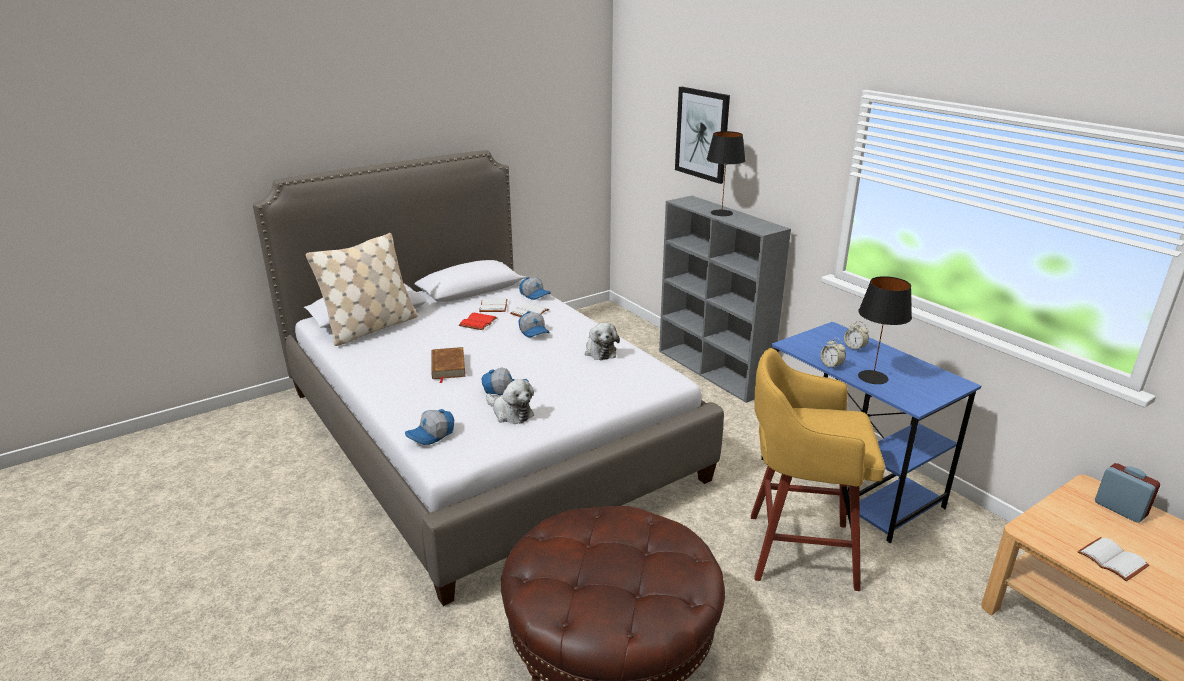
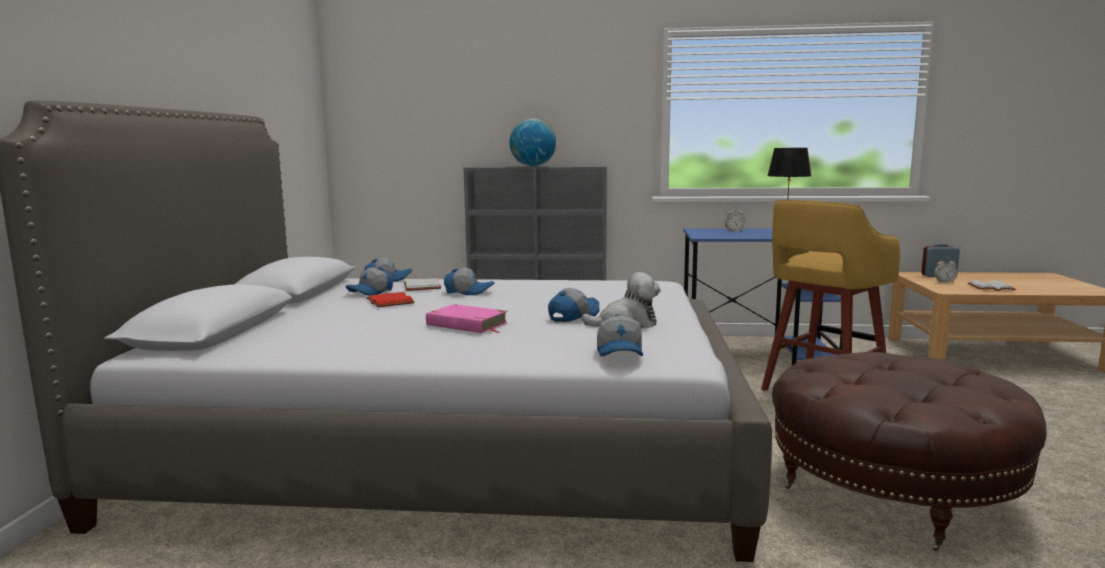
camera: 50 degrees left, 15 degrees down
beige pillow [306,233,418,346] -> none
brown book [431,347,466,383] -> pink book [426,304,508,333]
white book [479,298,508,312] -> cap [346,267,393,296]
plush toy [585,323,620,360] -> none
picture [675,87,730,184] -> none
black table lamp [707,131,746,216] -> globe [509,118,556,166]
alarm clock [821,338,846,370] -> alarm clock moved to [934,257,958,283]

